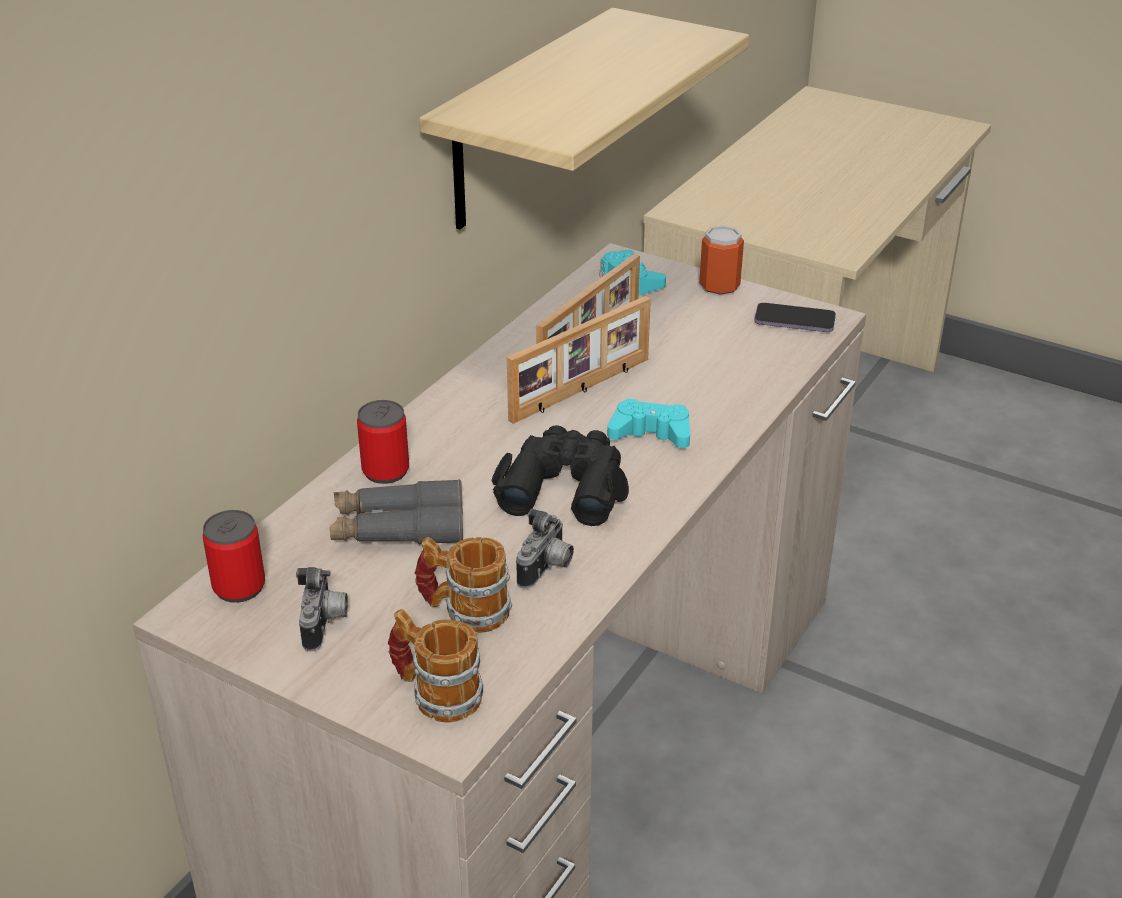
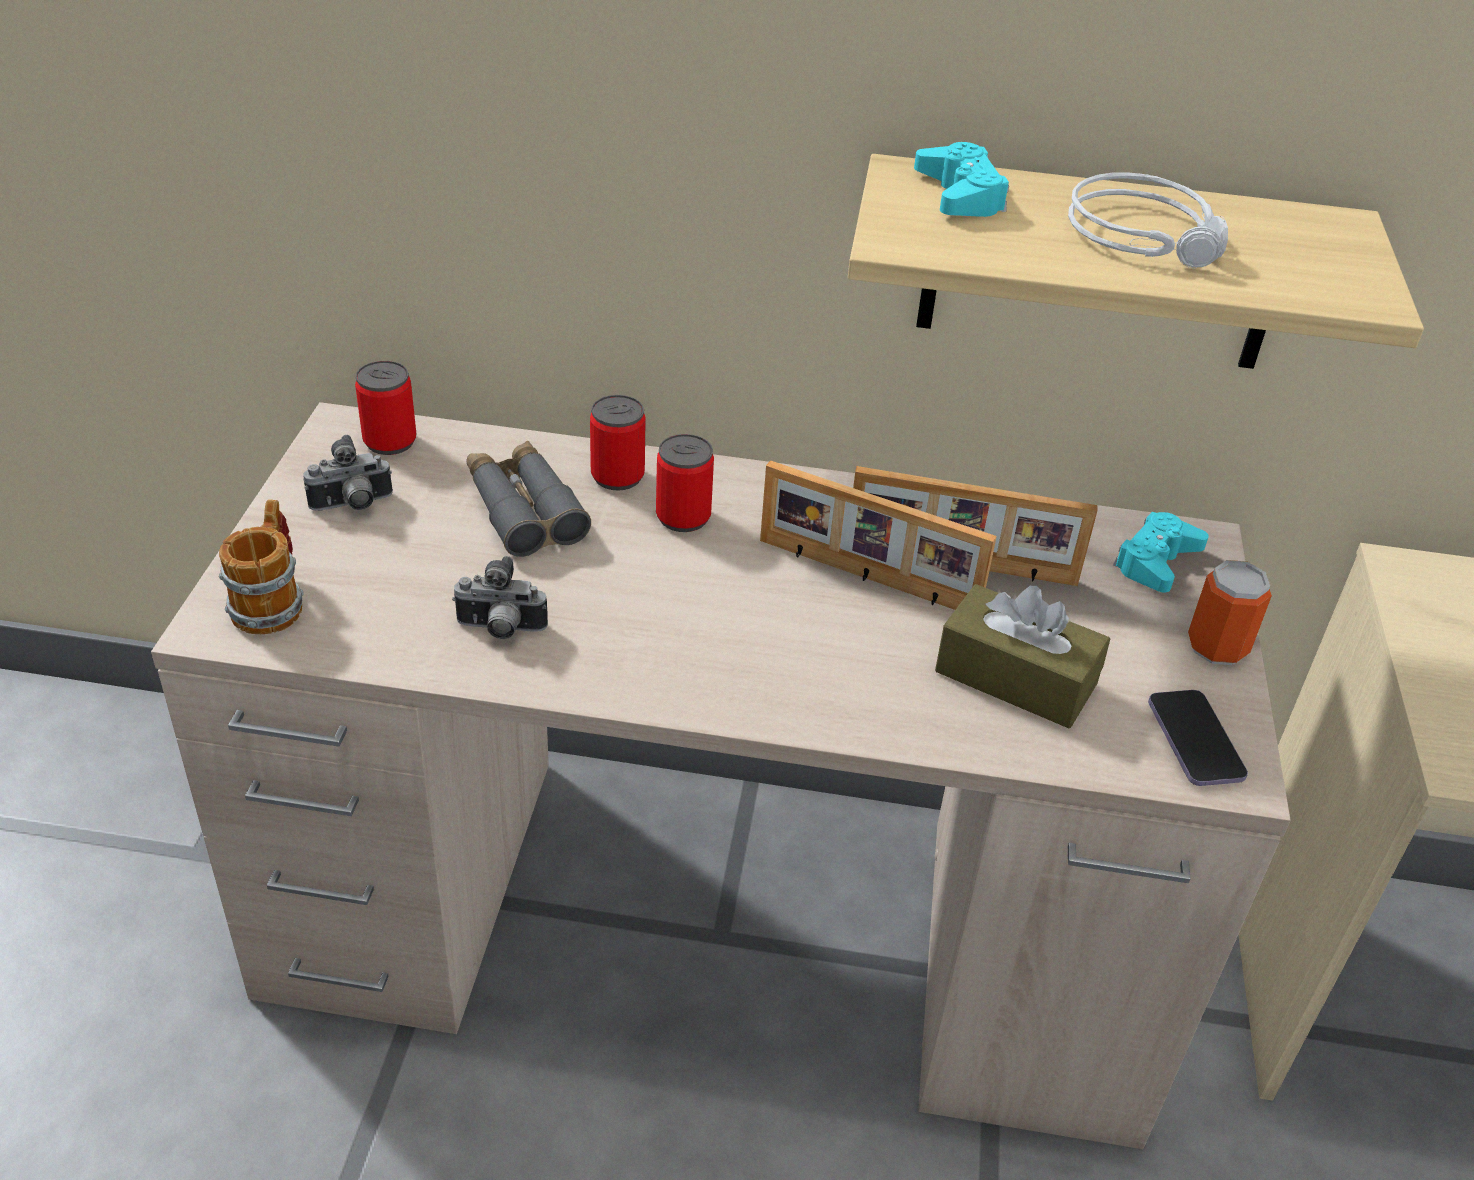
camera: 65 degrees right, 5 degrees up
mug [414,537,512,633] -> none
black binoculars [492,425,629,526] -> none
turquoise game controller [607,398,690,448] -> turquoise game controller moved to [914,142,1009,217]
none -> can [656,434,714,532]
none -> brown tissue box [935,584,1110,728]
none -> grey headphones [1068,172,1228,269]

